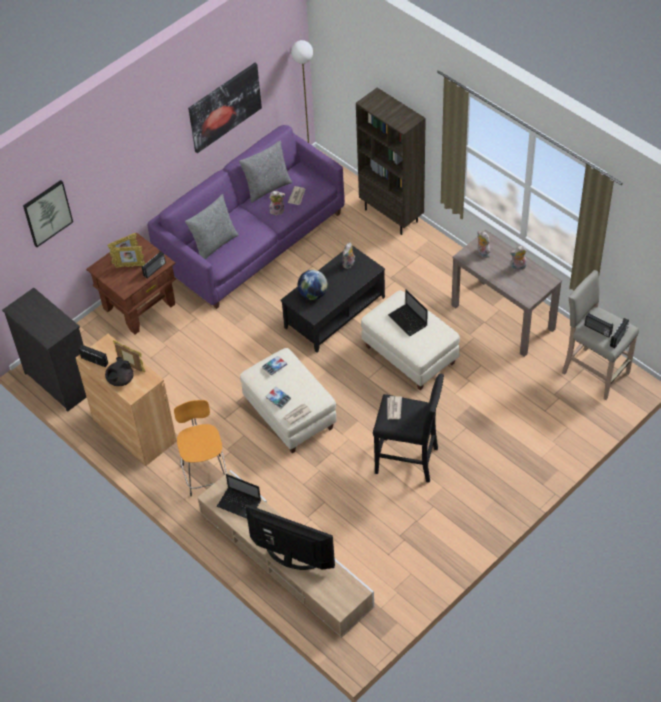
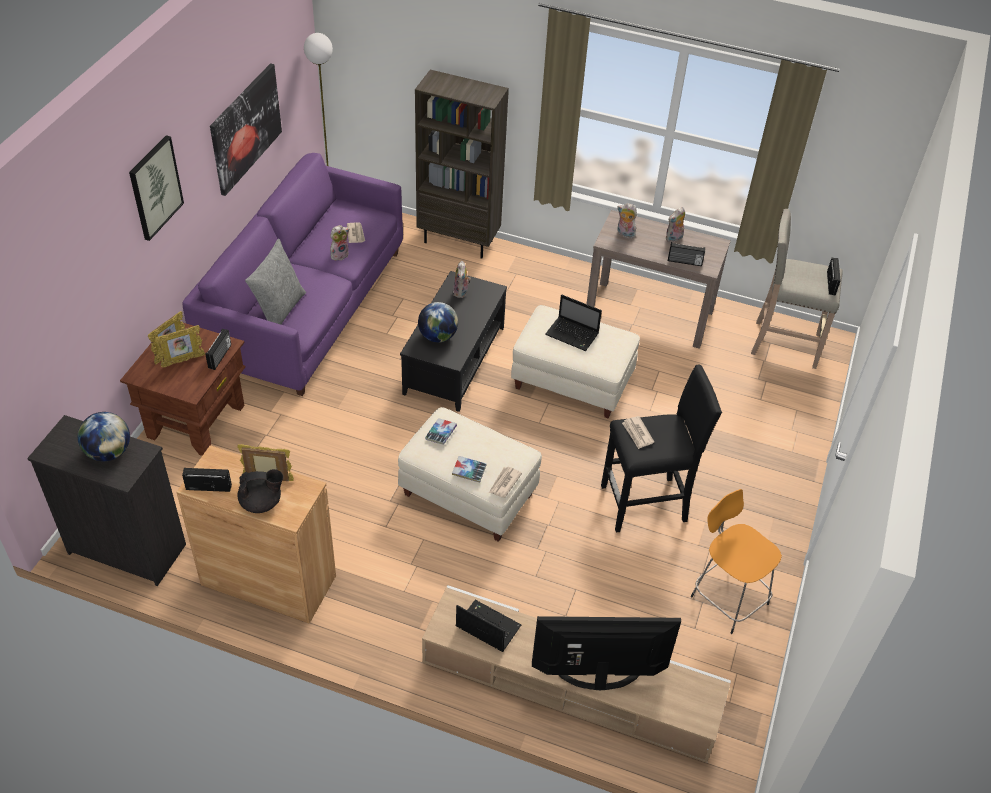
camera: 30 degrees left, 5 degrees down
picture [23,180,73,247] -> picture moved to [129,135,184,241]
black teapot [105,357,133,386] -> black teapot turned 105 degrees counterclockwise [237,469,283,513]
orange stool [174,400,227,496] -> orange stool moved to [691,489,782,634]
laptop [217,474,261,519] -> laptop turned 150 degrees counterclockwise [456,600,521,652]
grey pillow [239,140,293,203] -> none
radio [585,312,613,337] -> radio moved to [668,242,705,266]
none -> globe [78,412,130,461]

